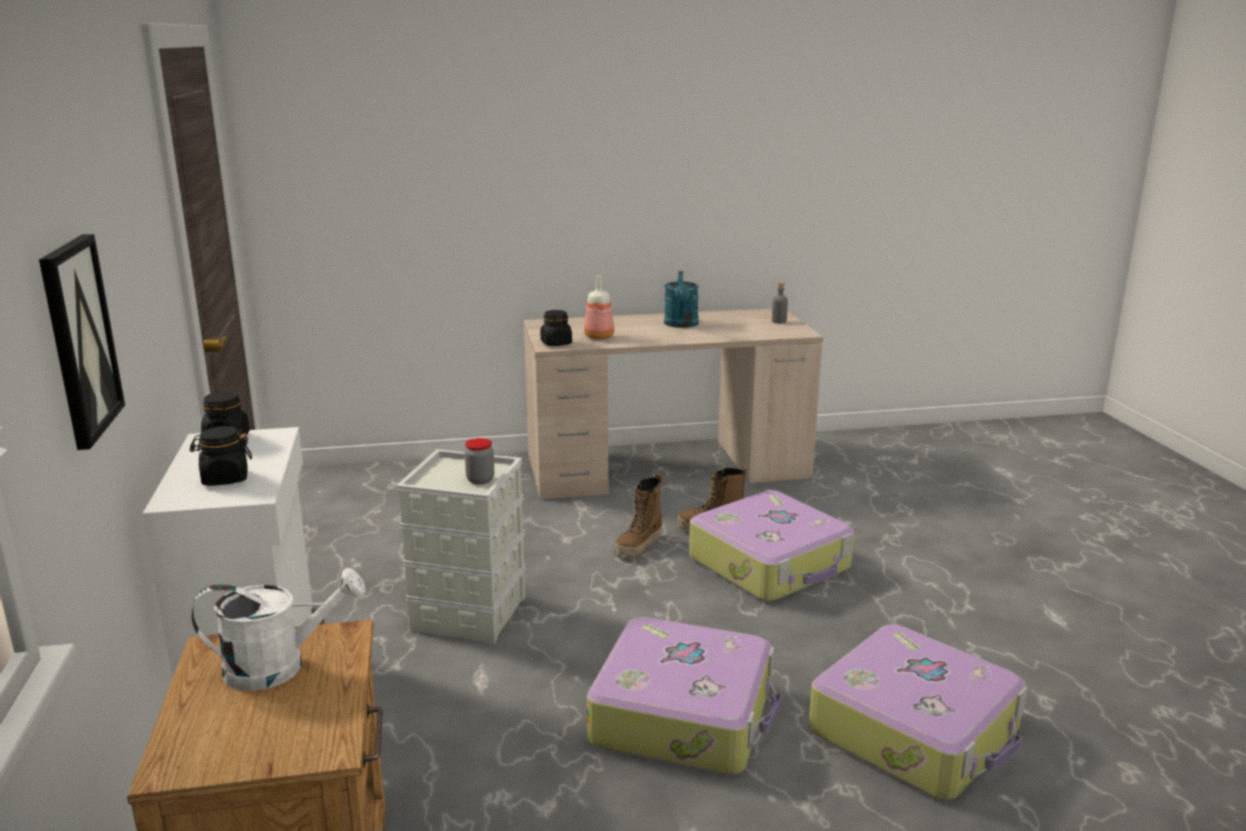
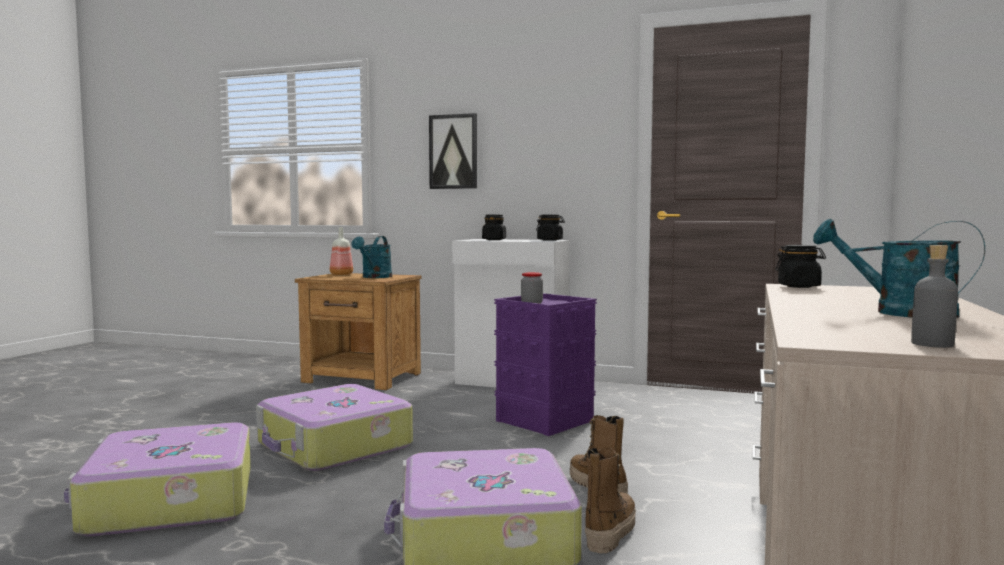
camera: 120 degrees right, 15 degrees down
white watering can [191,568,366,691] -> turquoise watering can [352,236,392,278]
grey storage box [396,449,526,643] -> purple storage box [494,293,597,436]
bottle [584,275,614,339] -> bottle moved to [330,227,353,275]

